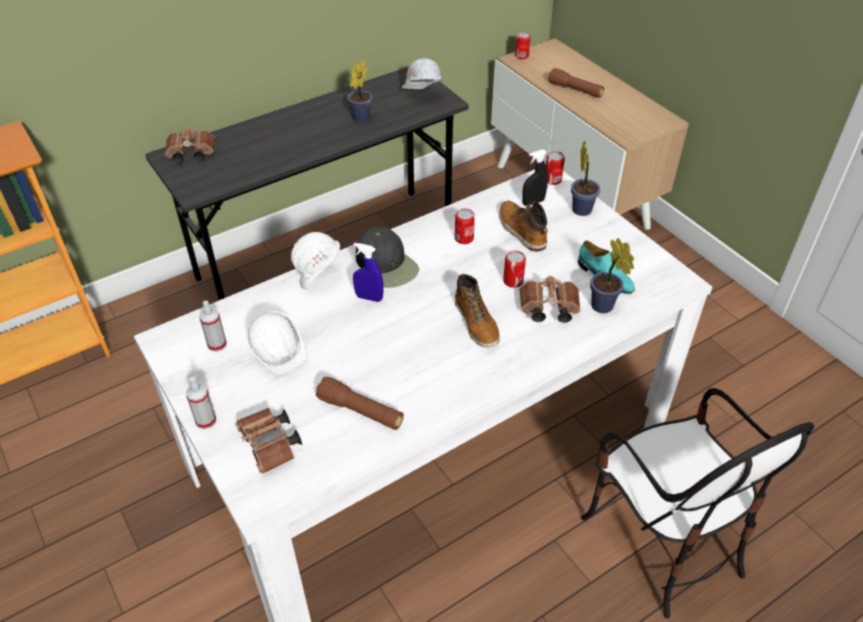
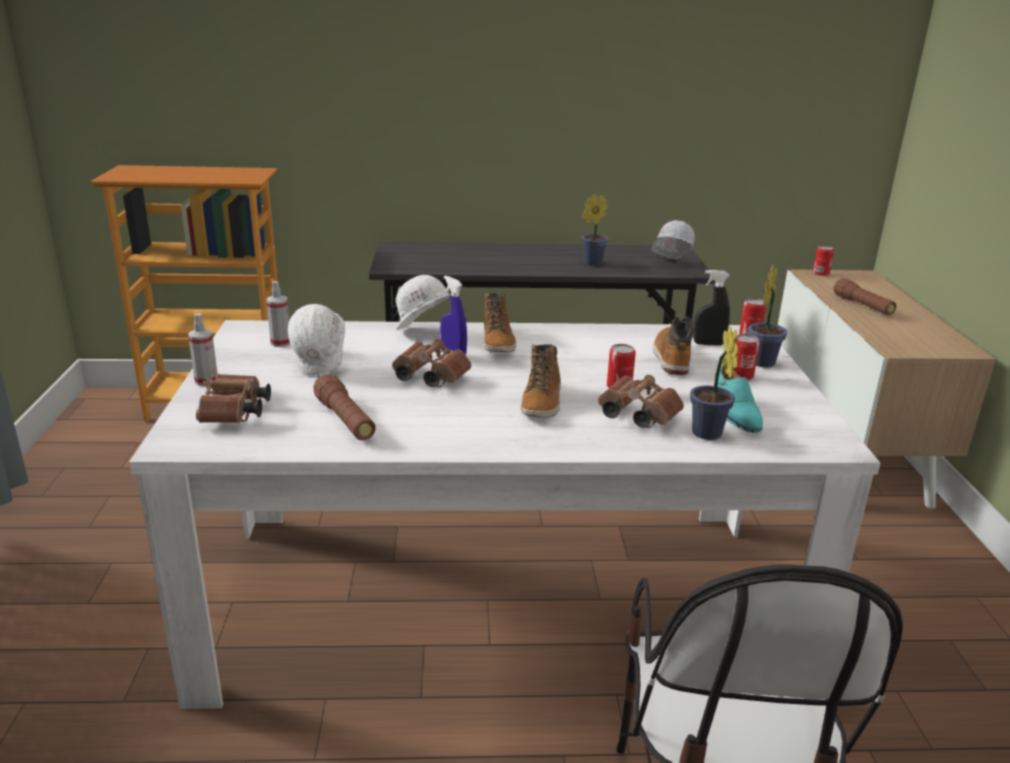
camera: 30 degrees right, 20 degrees down
brown binoculars [165,127,215,163] -> brown binoculars moved to [392,339,471,387]
black cap [356,227,419,288] -> boot [484,293,516,352]
can [455,208,475,244] -> can moved to [734,334,760,380]

